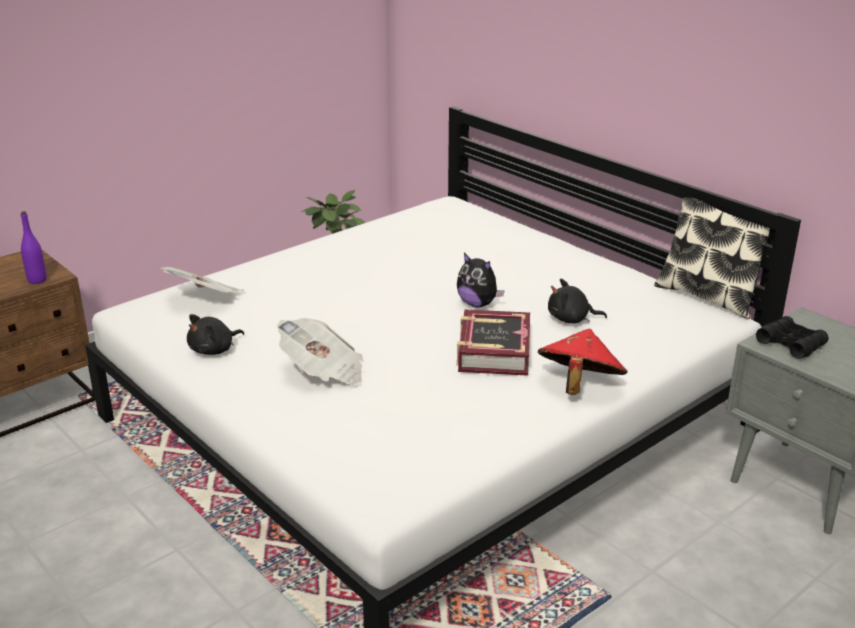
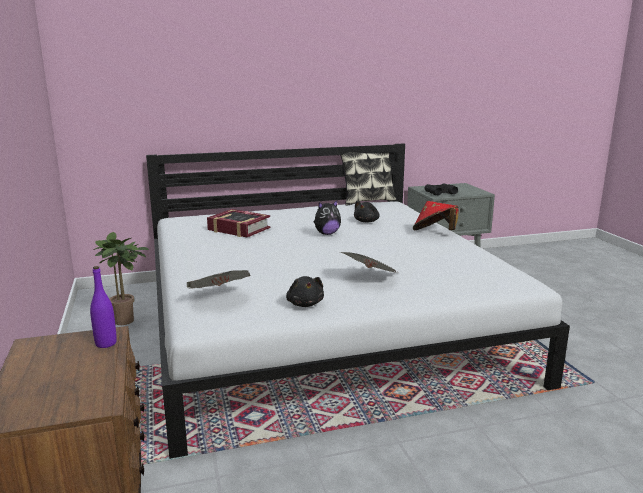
camera: 65 degrees left, 10 degrees down
book [457,310,530,376] -> book moved to [207,209,271,237]

